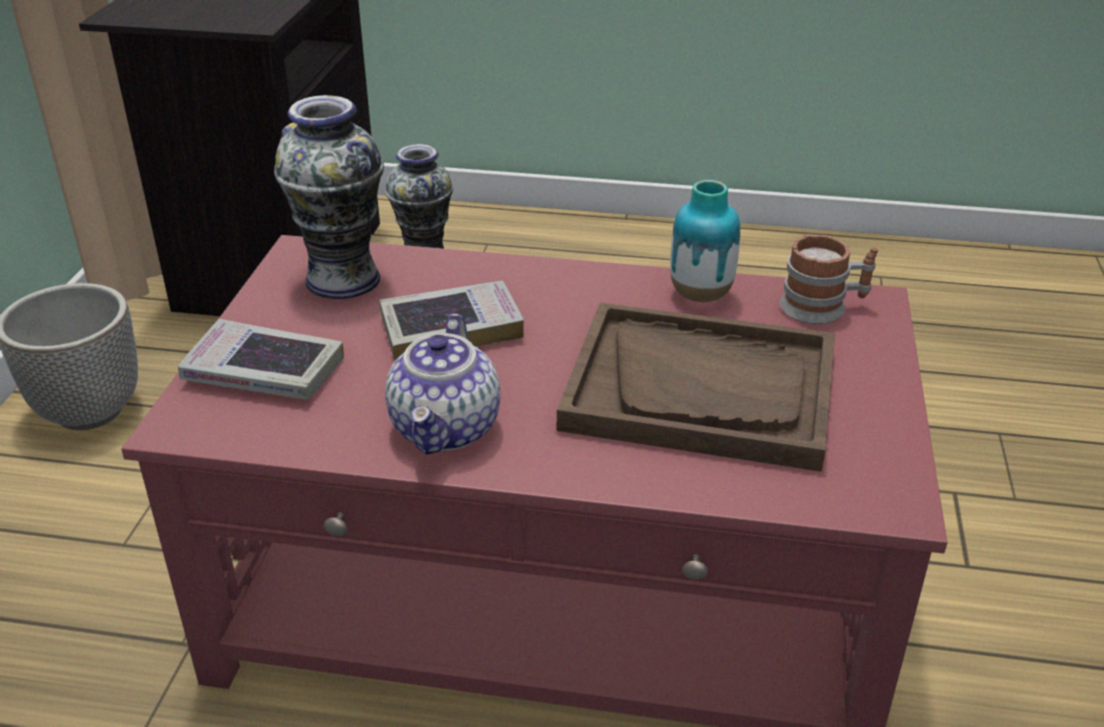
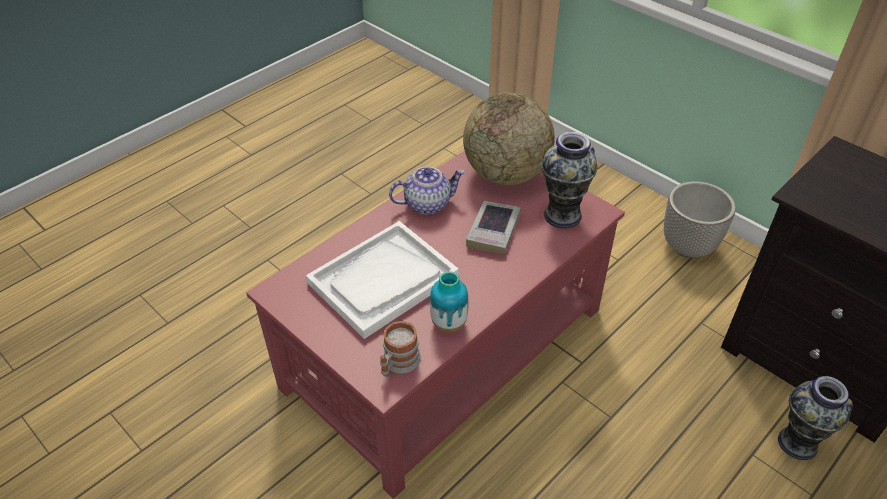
camera: 125 degrees right, 10 degrees up
book [178,319,344,400] -> globe [463,92,555,185]
teapot [385,314,500,455] -> teapot turned 120 degrees clockwise [389,166,465,215]
brown tray [557,302,835,472] -> white tray [306,221,459,339]

